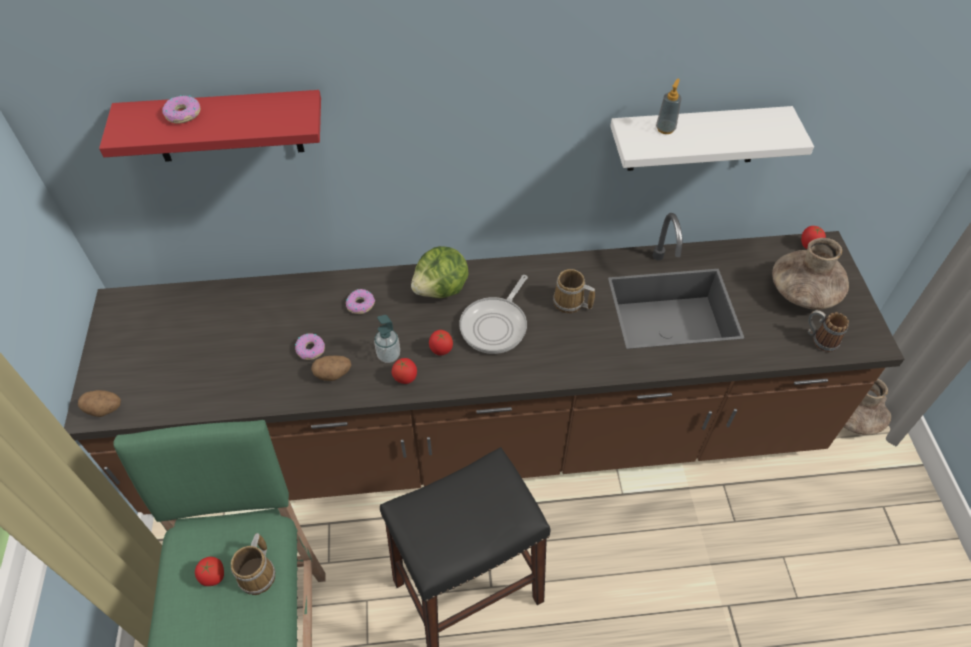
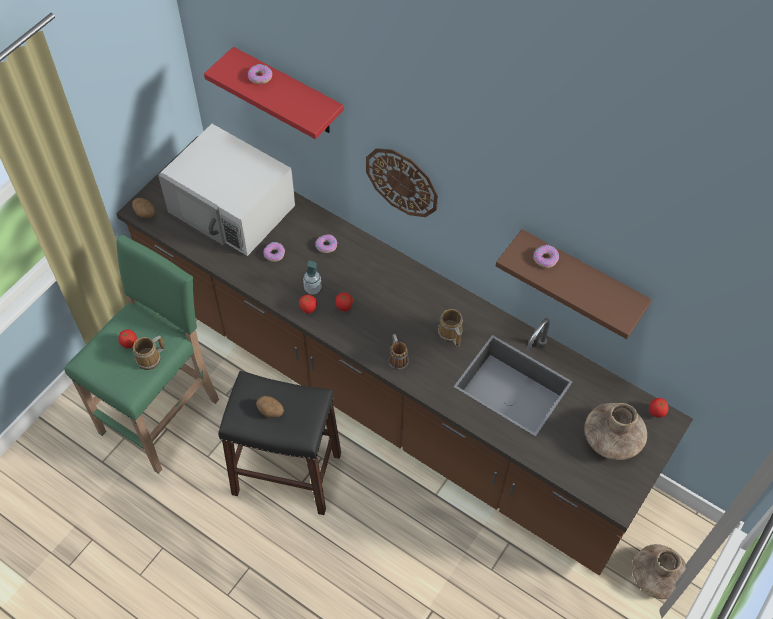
camera: 40 degrees right, 5 degrees up
potato [311,356,351,381] -> potato moved to [256,396,284,417]
lettuce [411,246,469,298] -> none
frying pan [459,275,528,354] -> none
white shelf [610,106,814,171] -> brown shelf [496,229,652,339]
soap dispenser [656,79,681,134] -> donut [534,245,559,268]
mug [808,310,849,352] -> mug moved to [389,334,409,371]
none -> white microwave [158,124,295,256]
none -> wall clock [366,148,438,217]

